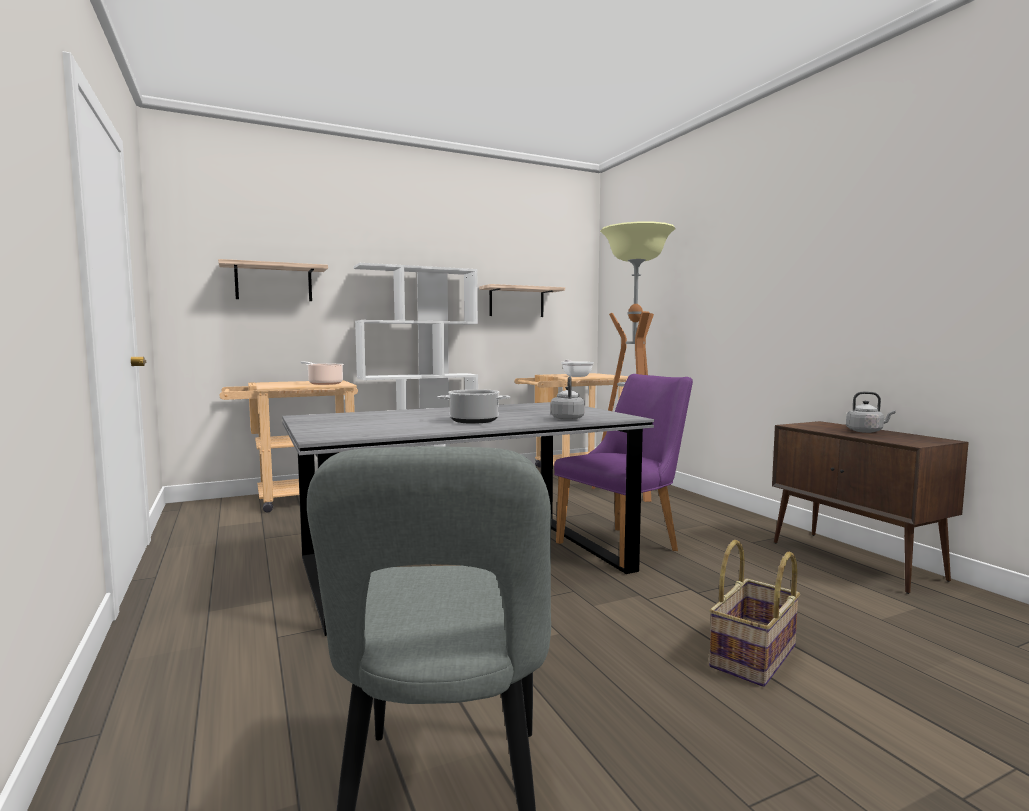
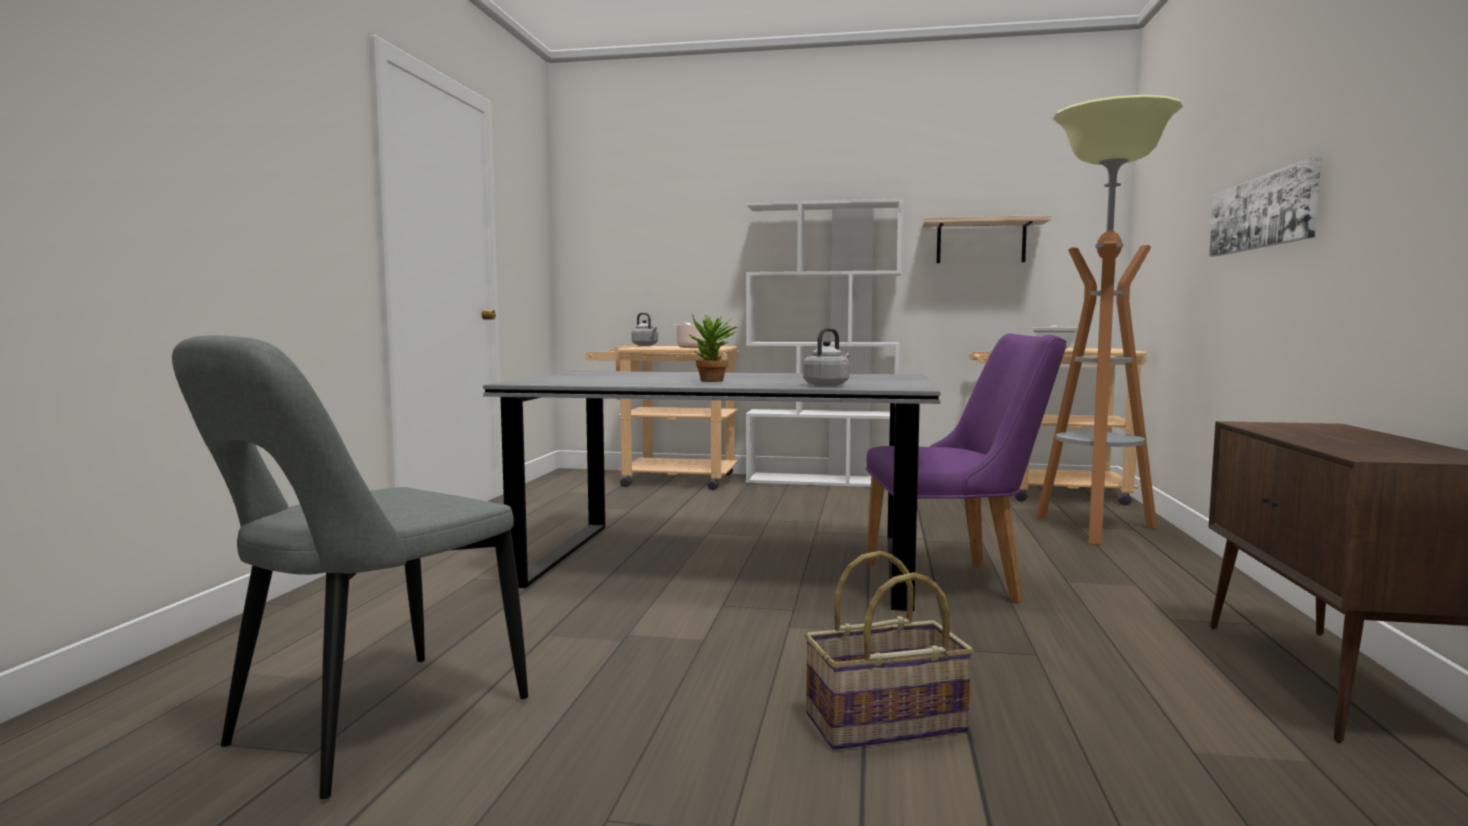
camera: 35 degrees right, 0 degrees up
shelf [218,259,328,301] -> none
cooking pot [438,389,511,424] -> potted plant [689,314,737,382]
grey kettle [846,391,895,433] -> grey kettle moved to [632,313,658,346]
none -> picture [1209,157,1321,256]

